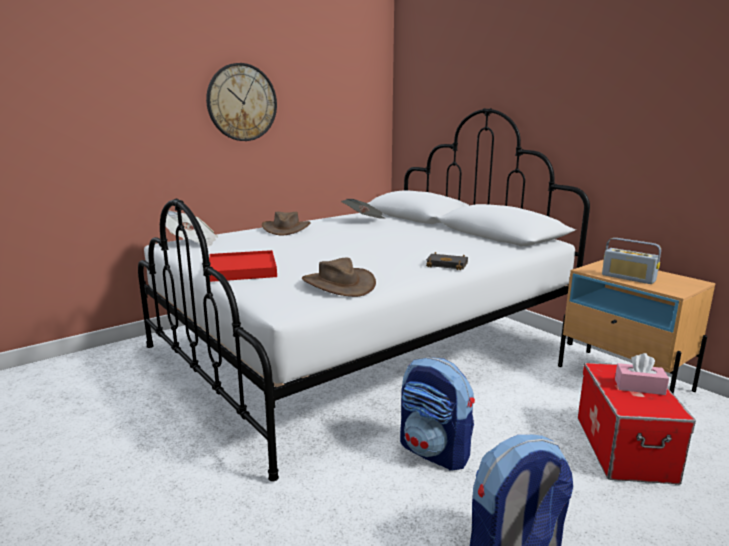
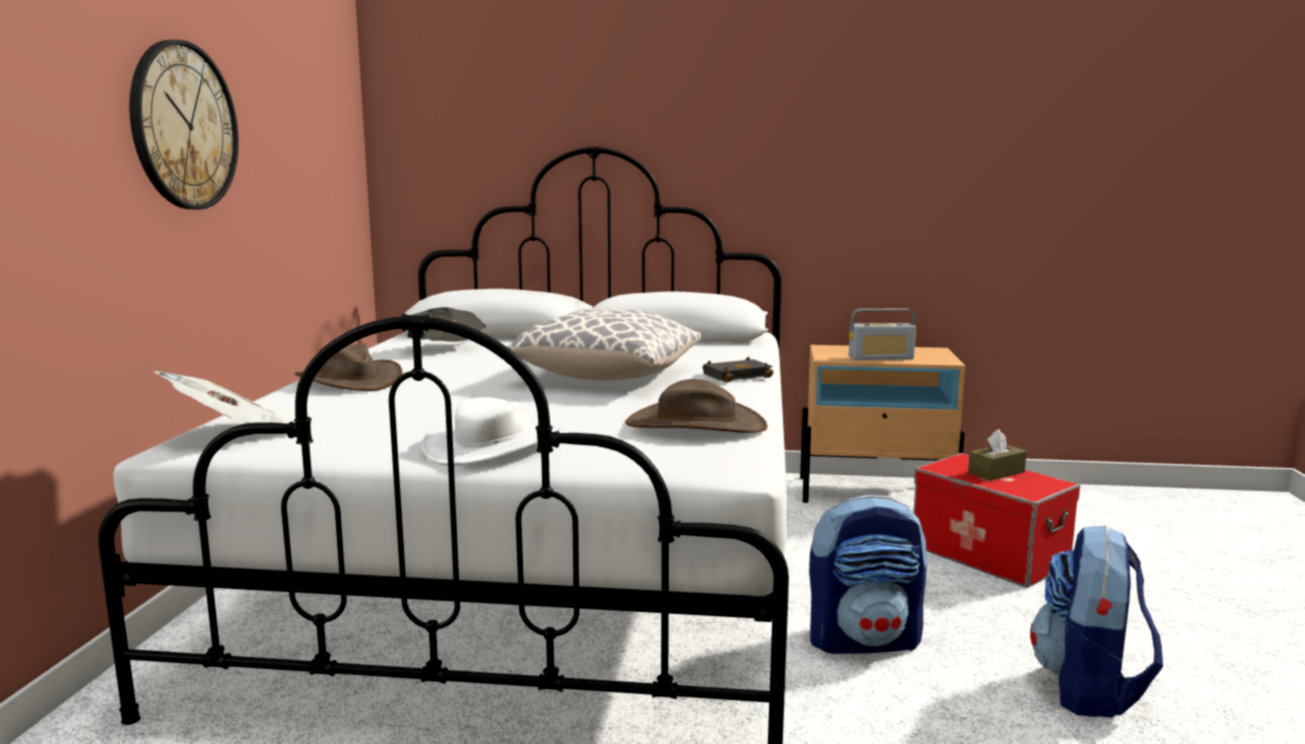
camera: 45 degrees left, 5 degrees down
red tray [209,250,277,282] -> white hat [421,397,563,466]
pink tissue box [615,353,669,395] -> brown tissue box [968,429,1027,481]
none -> pillow [507,308,701,381]

